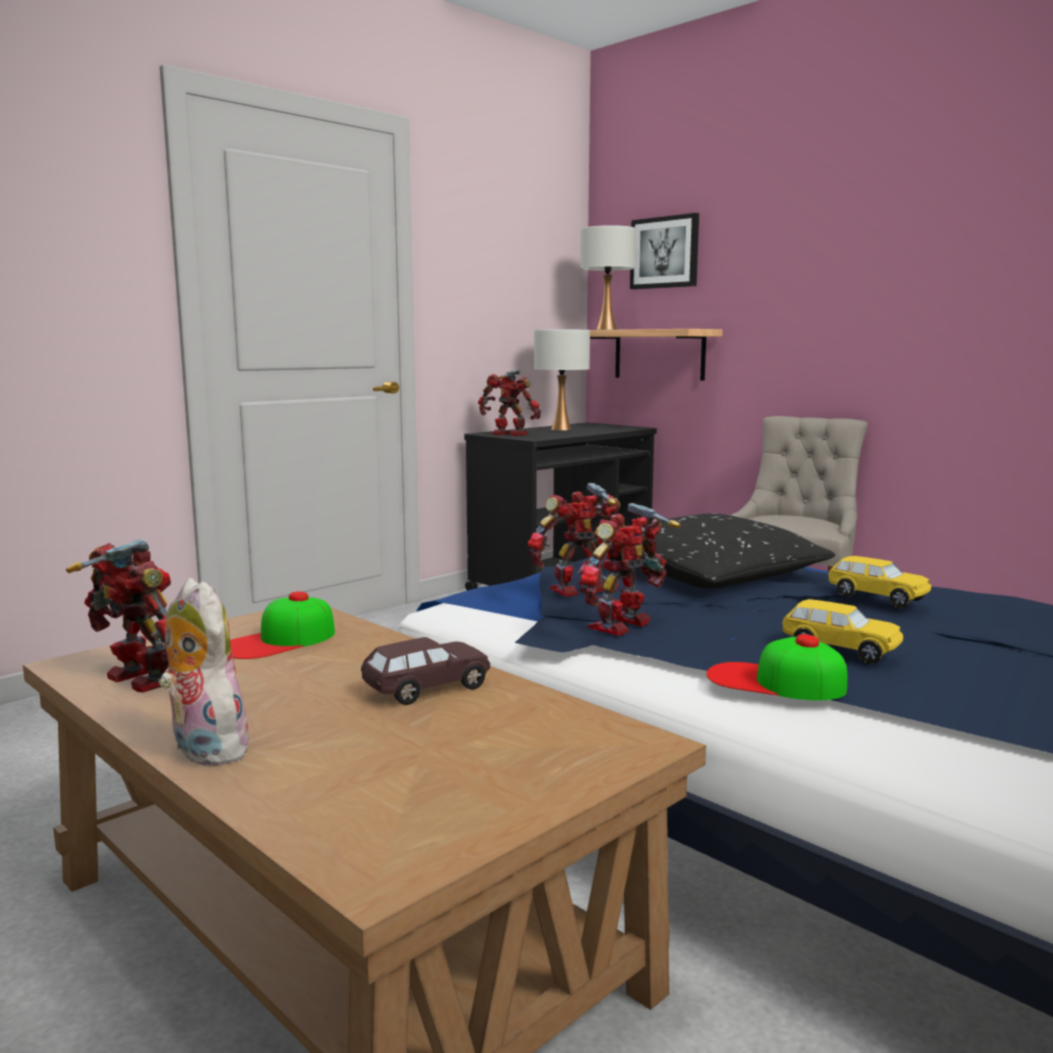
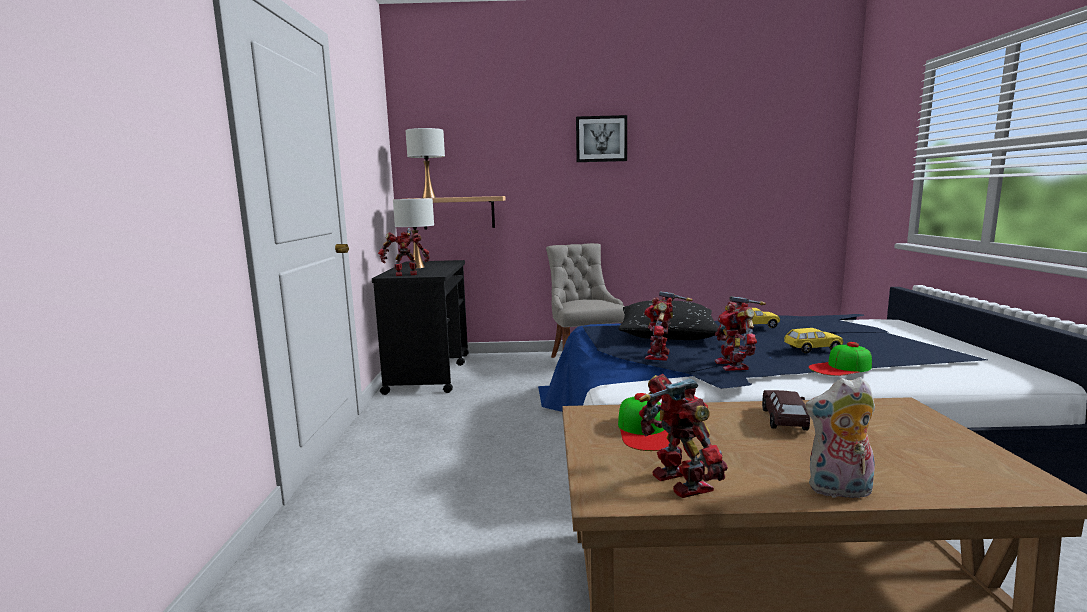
camera: 45 degrees left, 0 degrees up
toy robot [66,539,171,692] -> toy robot turned 75 degrees clockwise [639,374,728,498]
picture [630,213,699,289] -> picture moved to [576,115,627,162]

